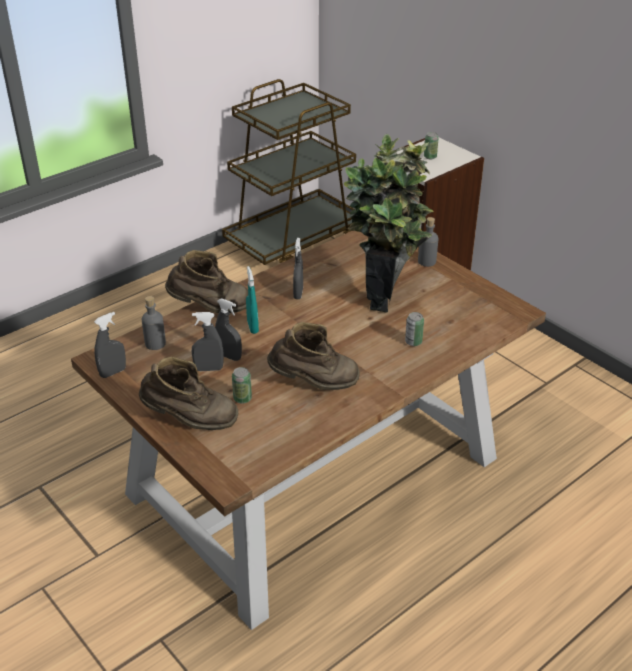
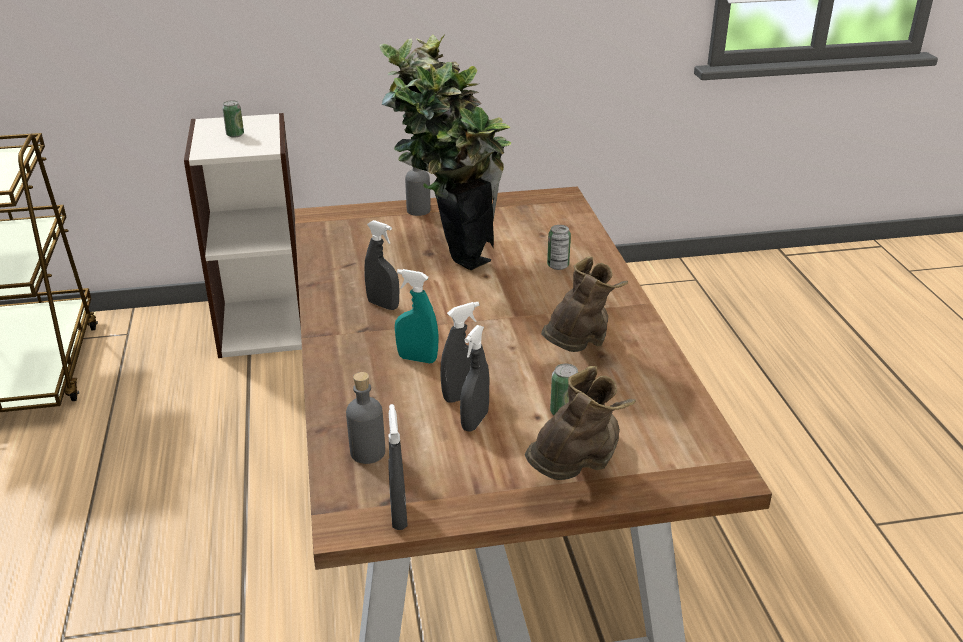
camera: 60 degrees left, 5 degrees down
brown boot [165,250,248,313] -> none

